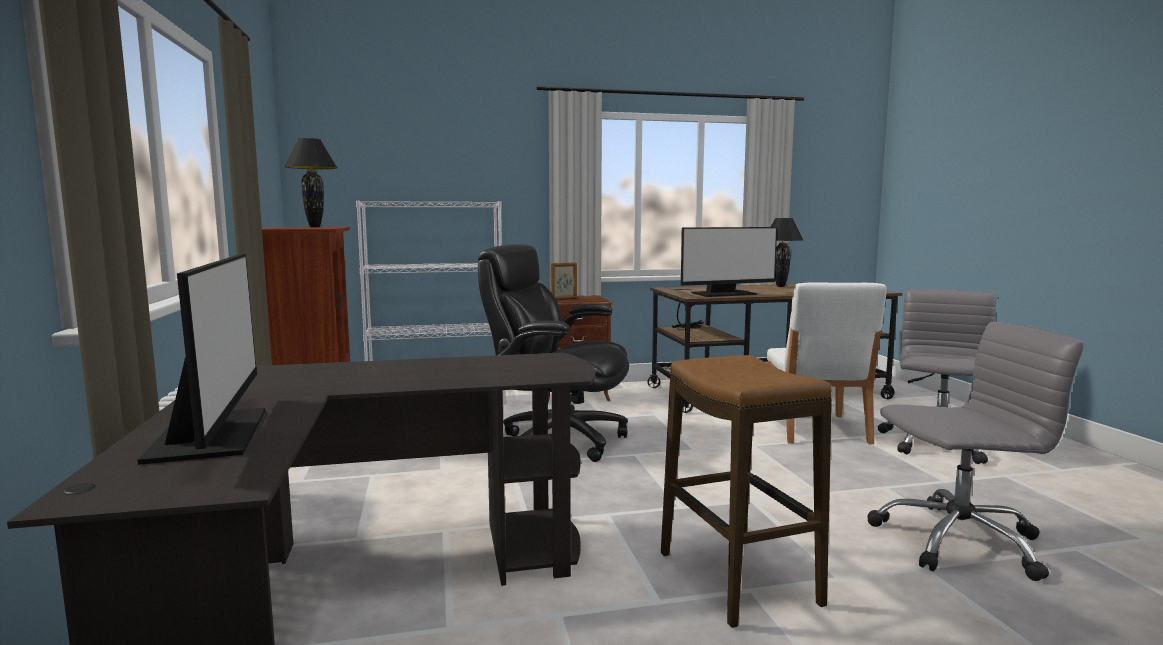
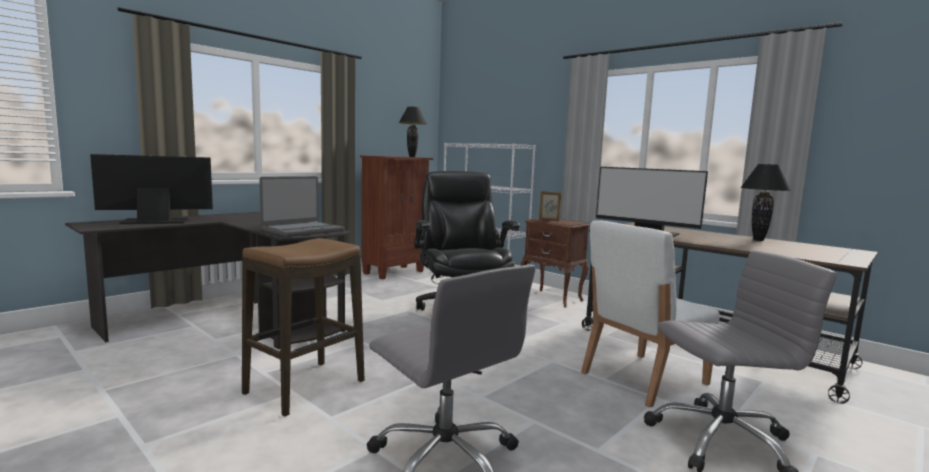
camera: 55 degrees right, 0 degrees up
monitor [138,254,265,465] -> monitor turned 150 degrees counterclockwise [90,154,213,224]
none -> laptop [259,176,345,237]

